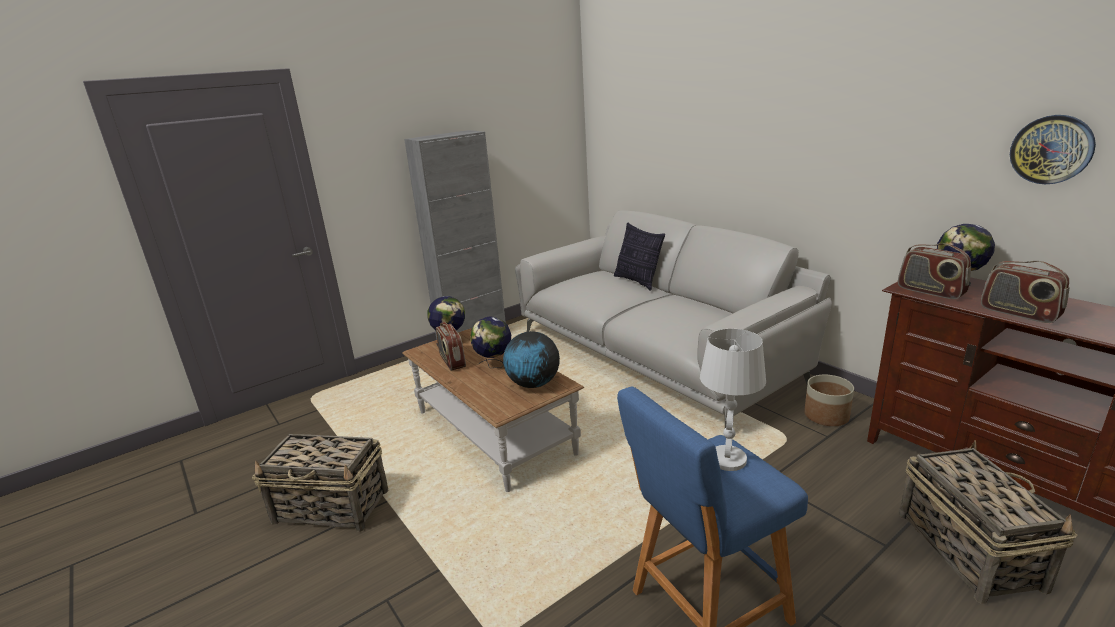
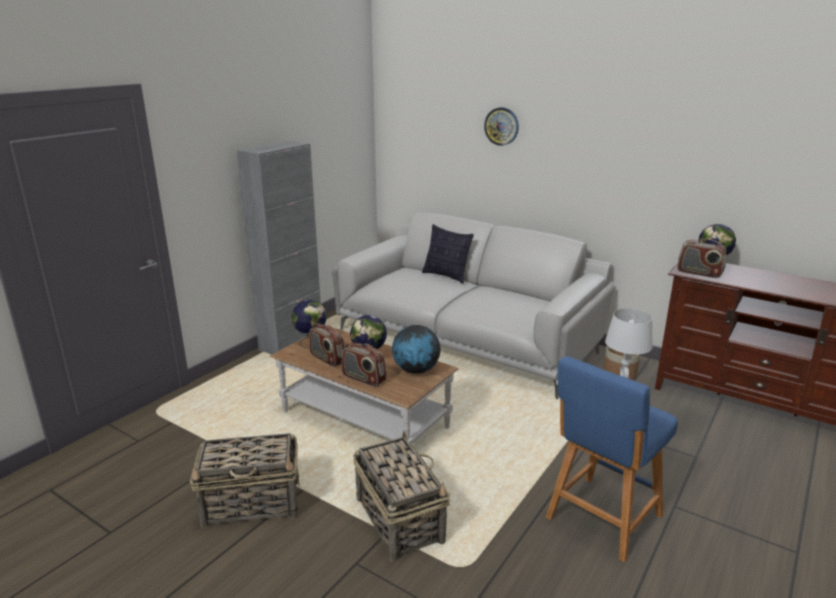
camera: 20 degrees left, 0 degrees up
basket [899,440,1077,604] -> basket moved to [353,430,450,562]
radio [981,261,1070,323] -> radio moved to [341,342,386,387]
wall clock [1010,115,1096,184] -> wall clock moved to [484,107,519,146]

